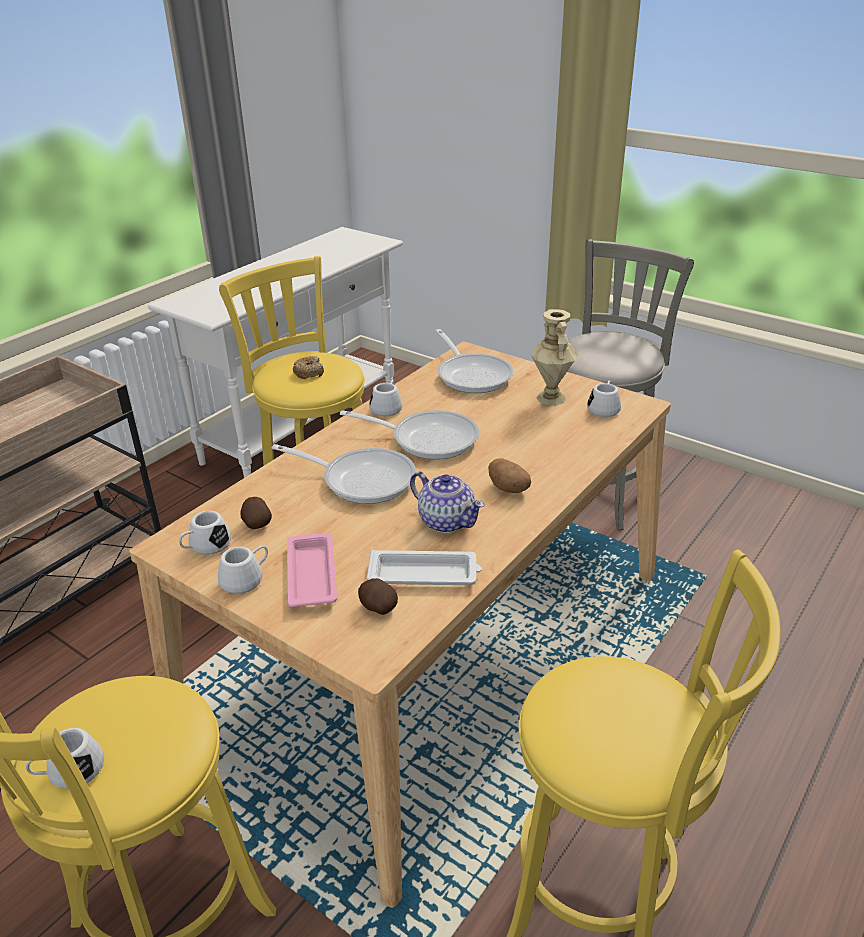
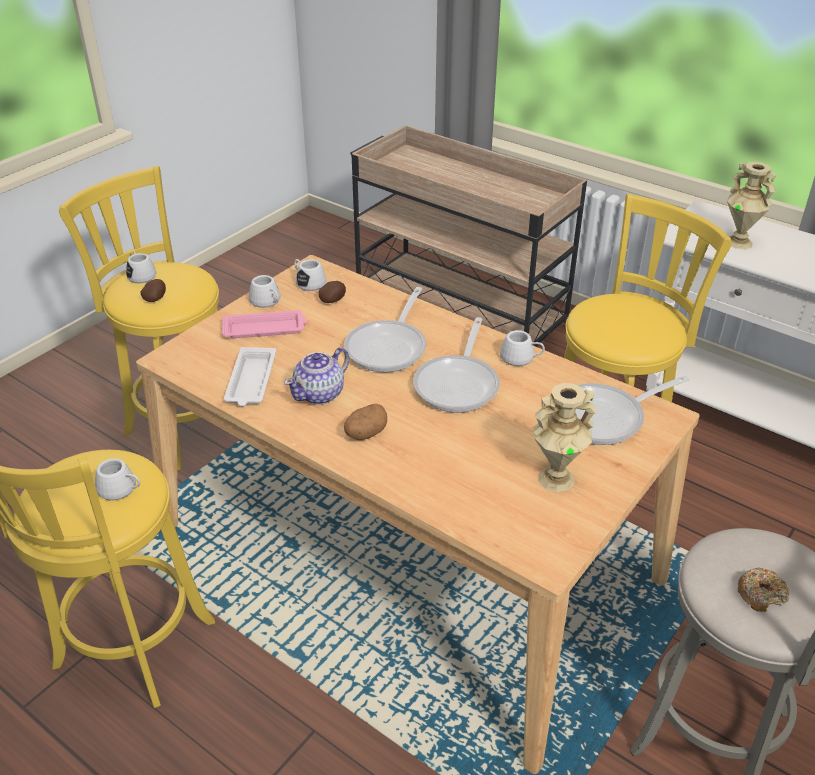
camera: 90 degrees right, 5 degrees up
donut [293,356,324,379] -> donut moved to [738,567,790,612]
potato [358,578,398,615] -> potato moved to [141,279,166,302]
white mug [587,381,621,417] -> white mug moved to [95,458,140,501]
none -> beige vase [727,162,776,249]

